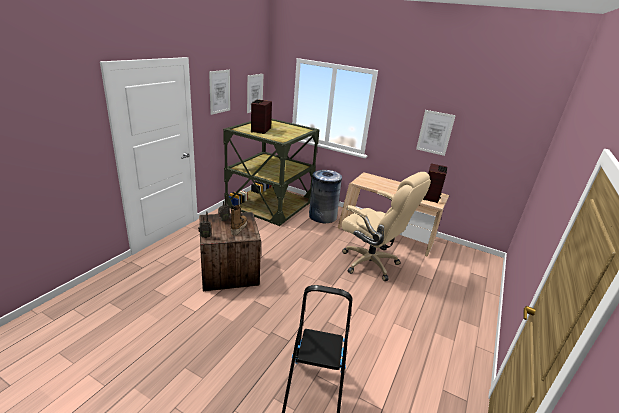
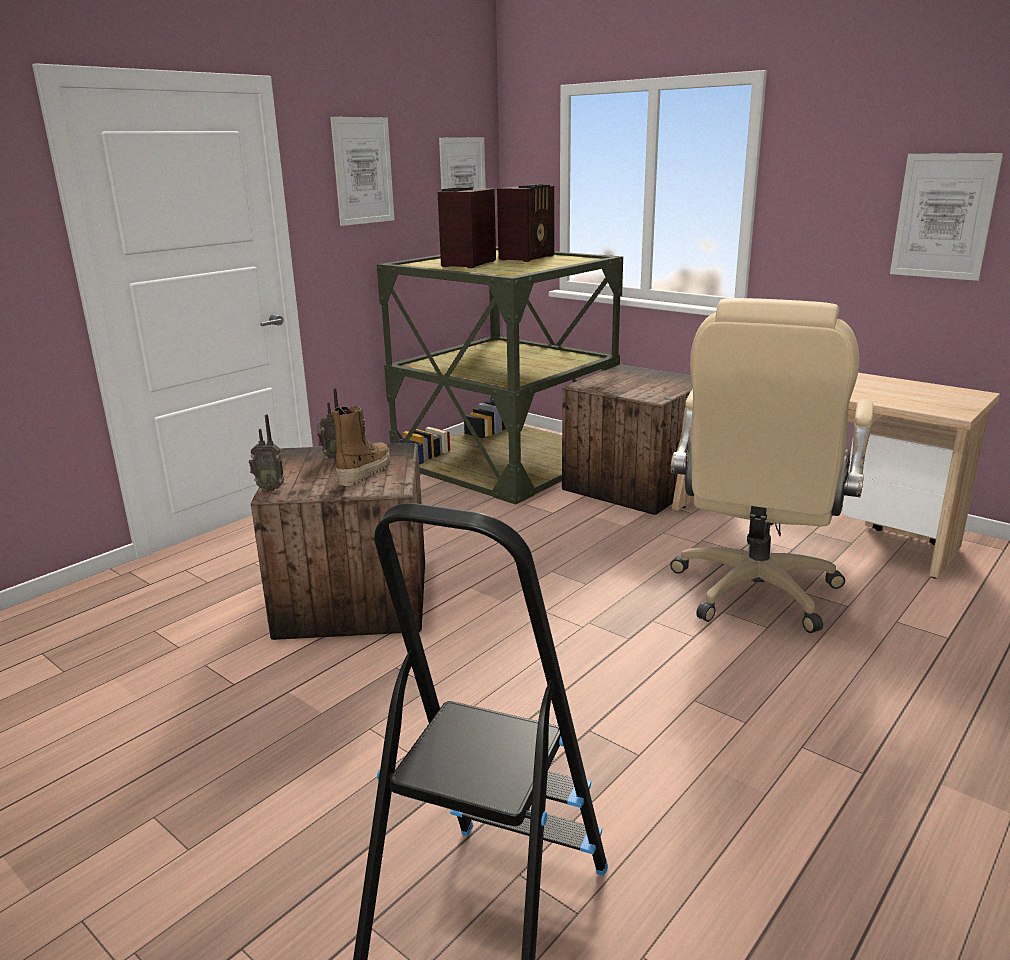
camera: 15 degrees right, 5 degrees down
grey trash can [309,170,342,223] -> crate [562,364,692,515]
beige office chair [342,172,431,281] -> beige office chair turned 60 degrees clockwise [670,298,874,633]
radio [423,163,447,203] -> radio moved to [497,184,554,262]

